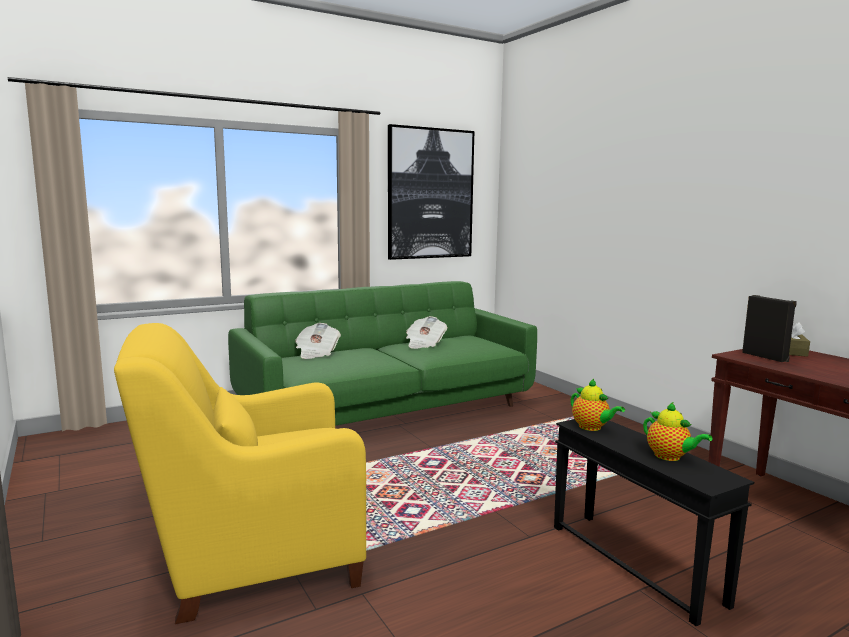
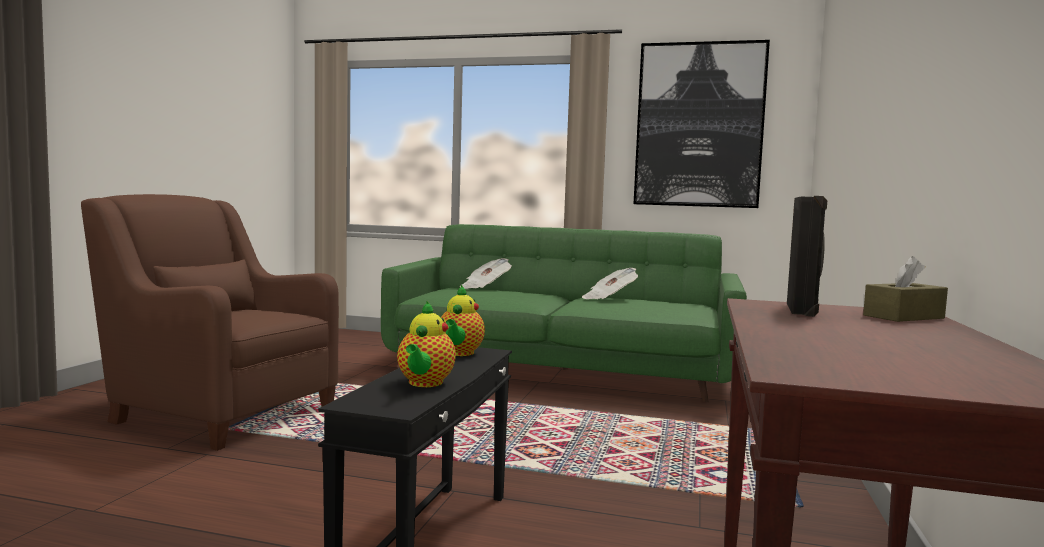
camera: 45 degrees right, 5 degrees down
yellow armchair [114,323,366,624] -> brown armchair [81,194,339,451]

